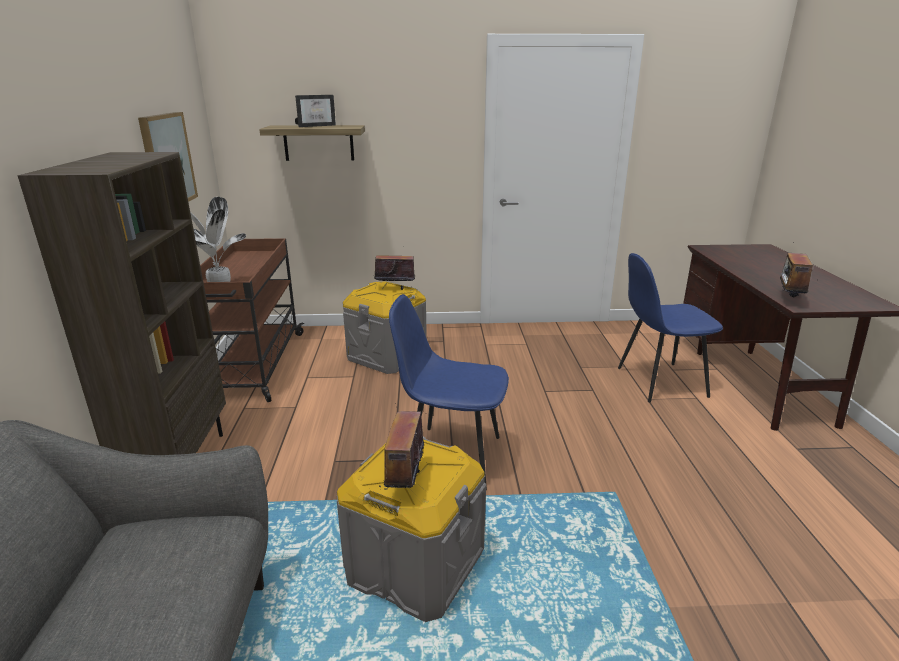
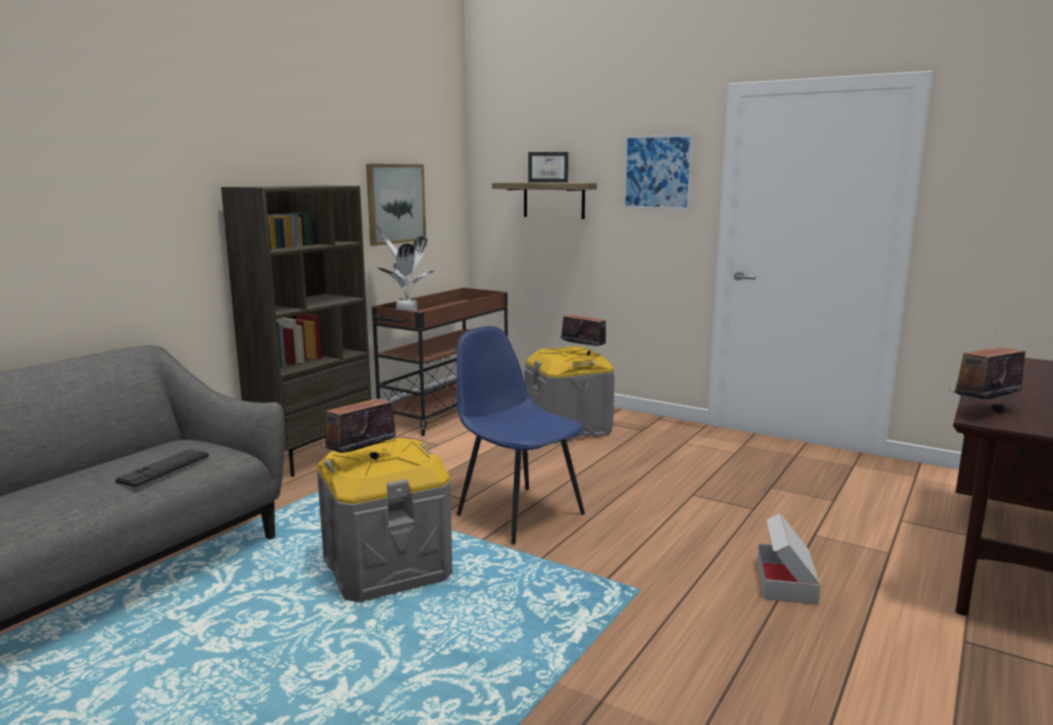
camera: 35 degrees right, 10 degrees down
blue chair [618,253,723,403] -> none
none -> keyboard [115,449,209,487]
none -> picture [623,134,694,210]
none -> cardboard box [757,513,820,605]

